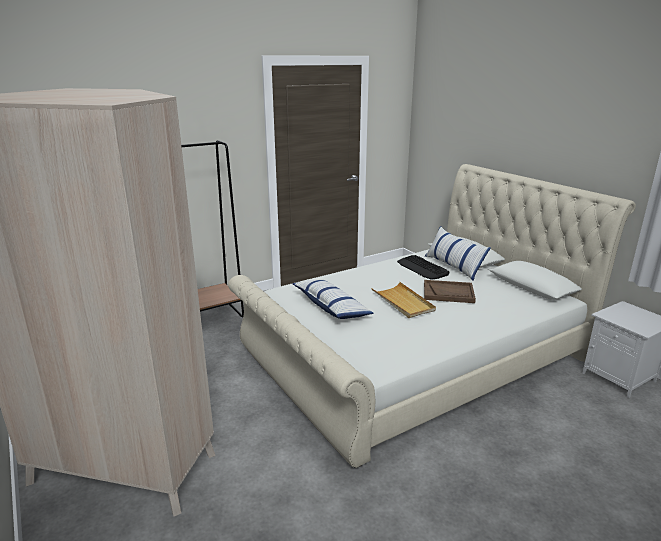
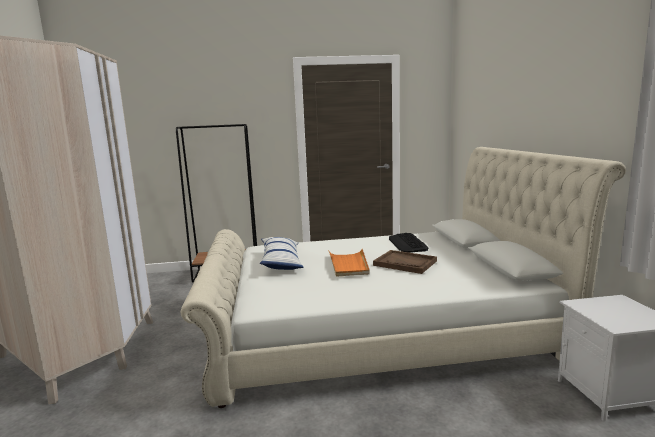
camera: 25 degrees right, 10 degrees down
beige tray [371,282,436,318] -> orange tray [328,249,370,277]
pillow [425,226,491,281] -> none

